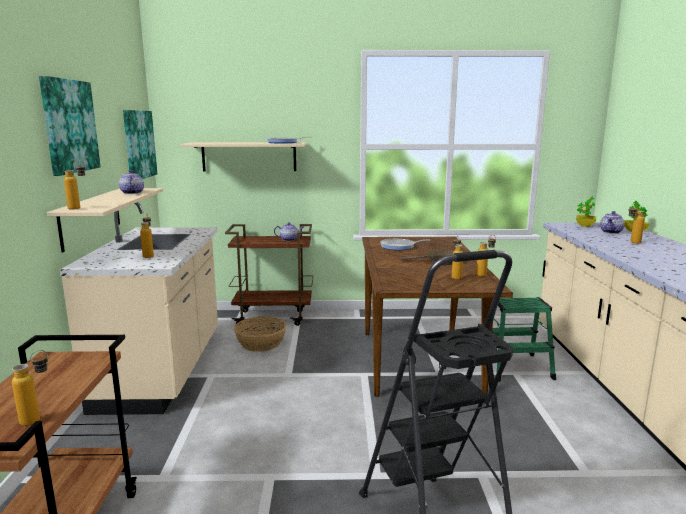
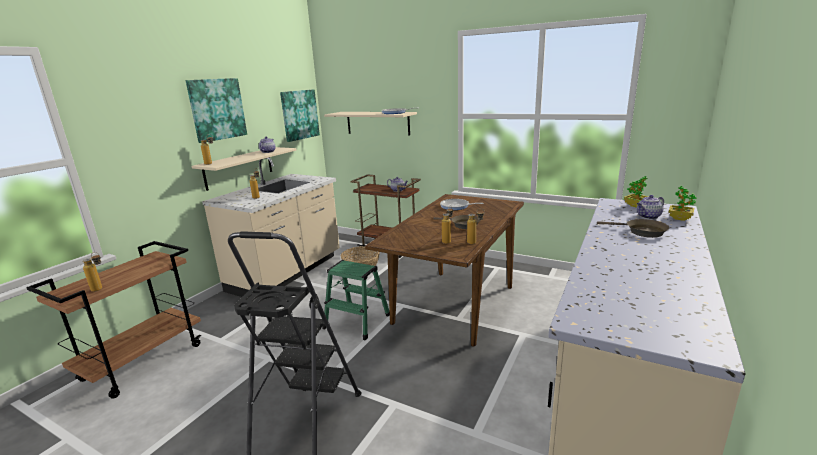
camera: 30 degrees right, 5 degrees up
green step ladder [492,297,556,382] -> green step ladder moved to [323,260,390,340]
bottle [629,204,645,244] -> brown frying pan [597,219,669,238]

